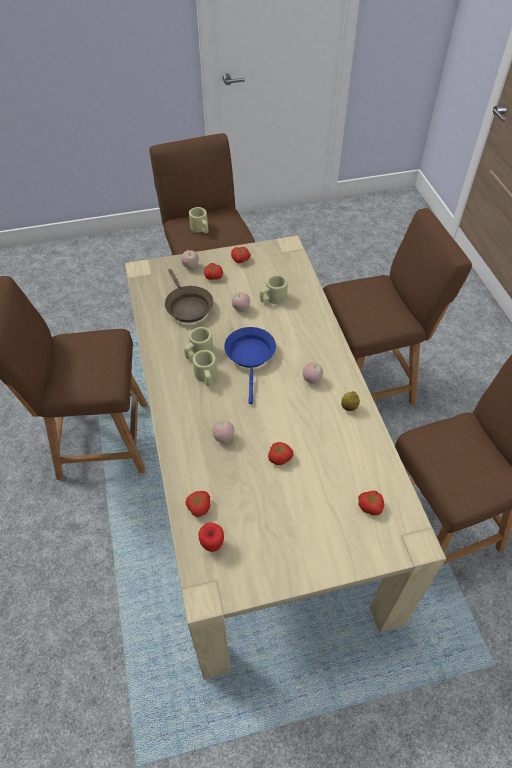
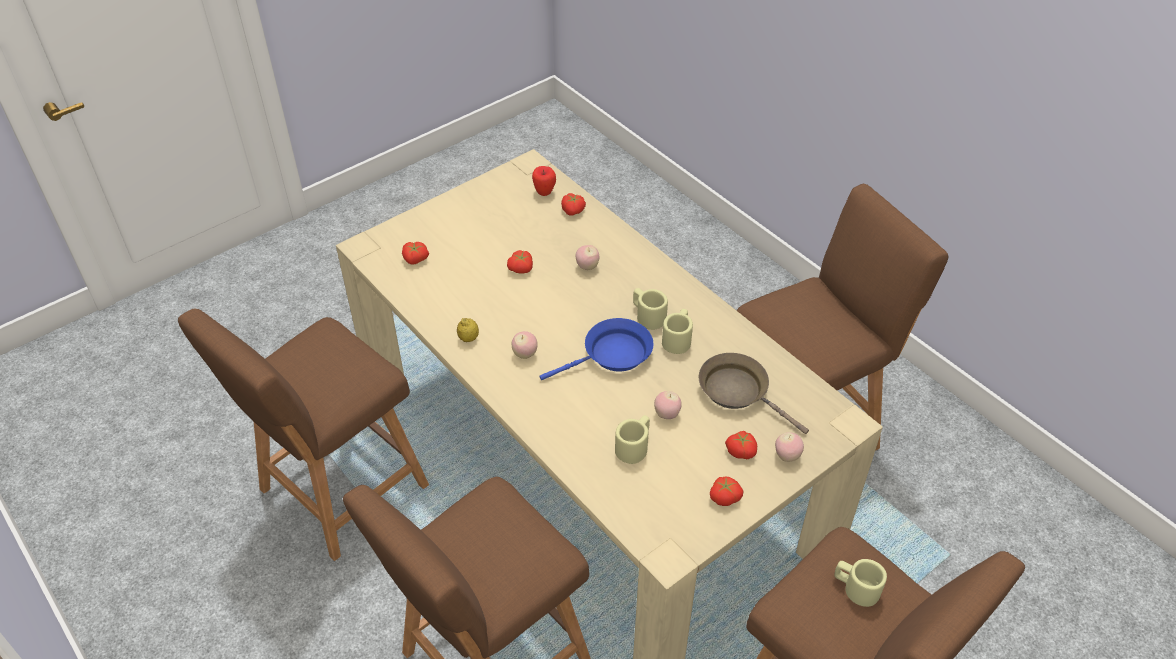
camera: 155 degrees right, 5 degrees down
blue frying pan [224,327,276,404] -> blue frying pan turned 90 degrees counterclockwise [539,318,653,380]

